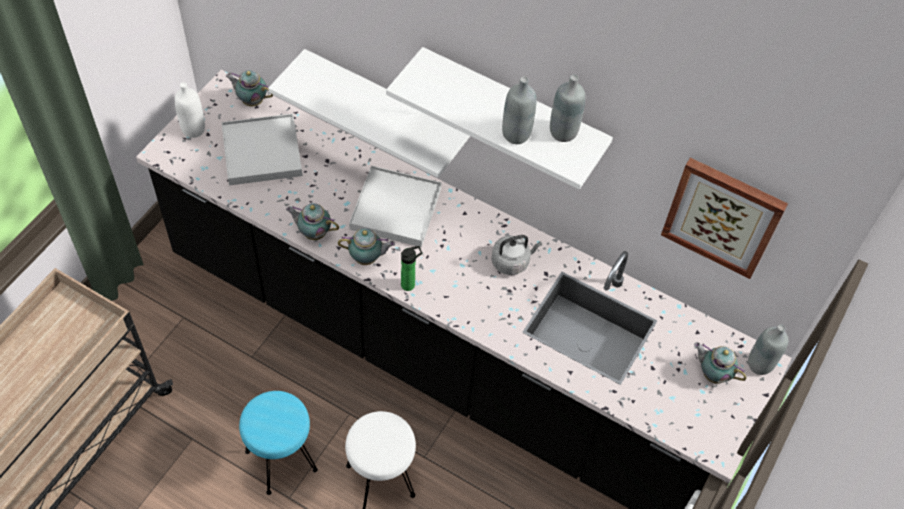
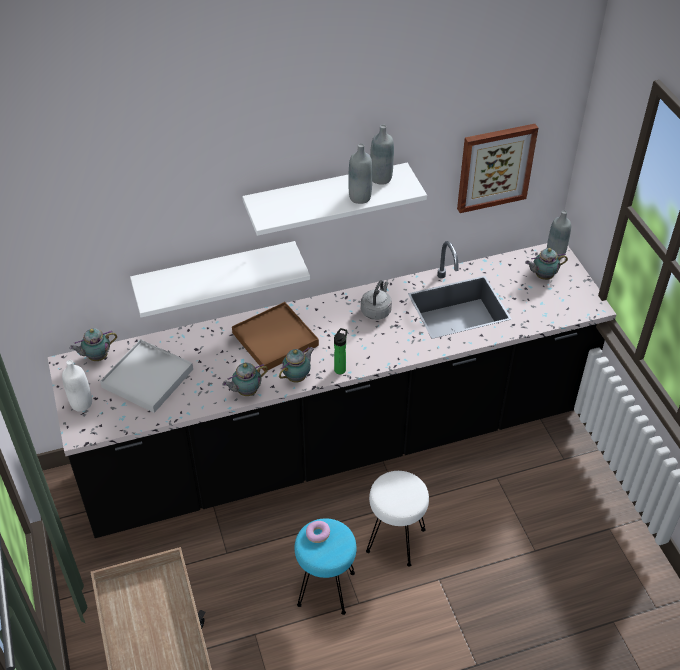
camera: 45 degrees left, 10 degrees down
white tray [349,166,442,247] -> brown tray [232,302,319,372]
none -> donut [306,521,330,543]

